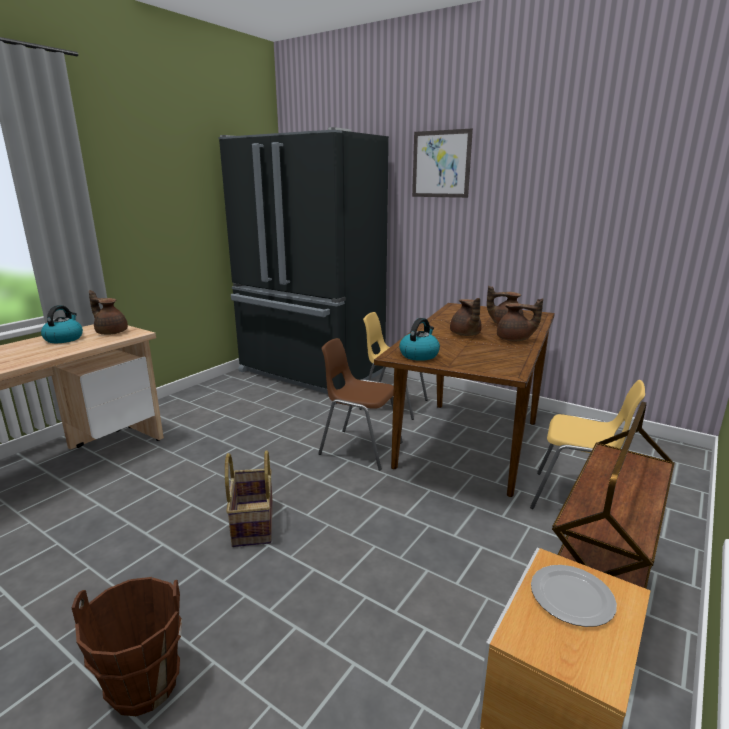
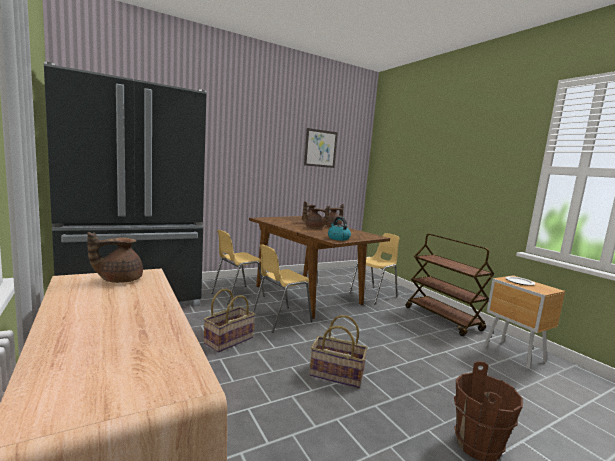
camera: 65 degrees left, 10 degrees down
kettle [41,305,83,343] -> none
brown chair [318,338,403,471] -> yellow chair [252,244,313,333]
picture [412,129,473,198] -> picture moved to [304,128,338,168]
none -> basket [204,289,255,353]

